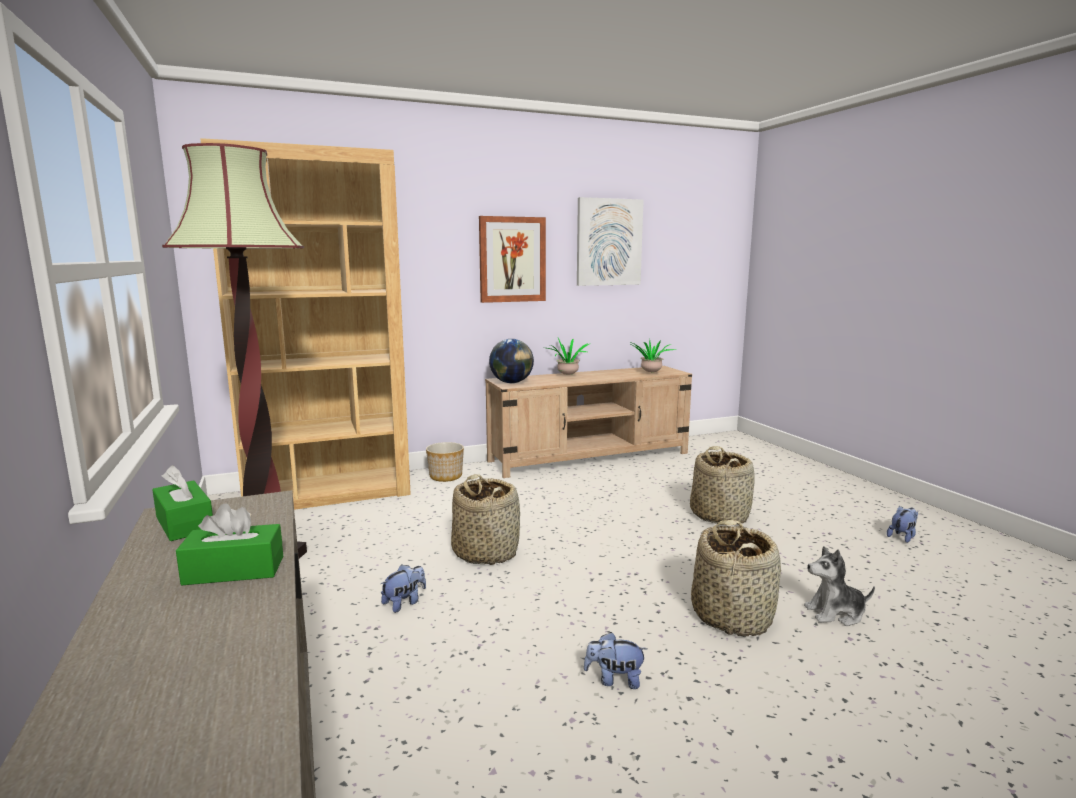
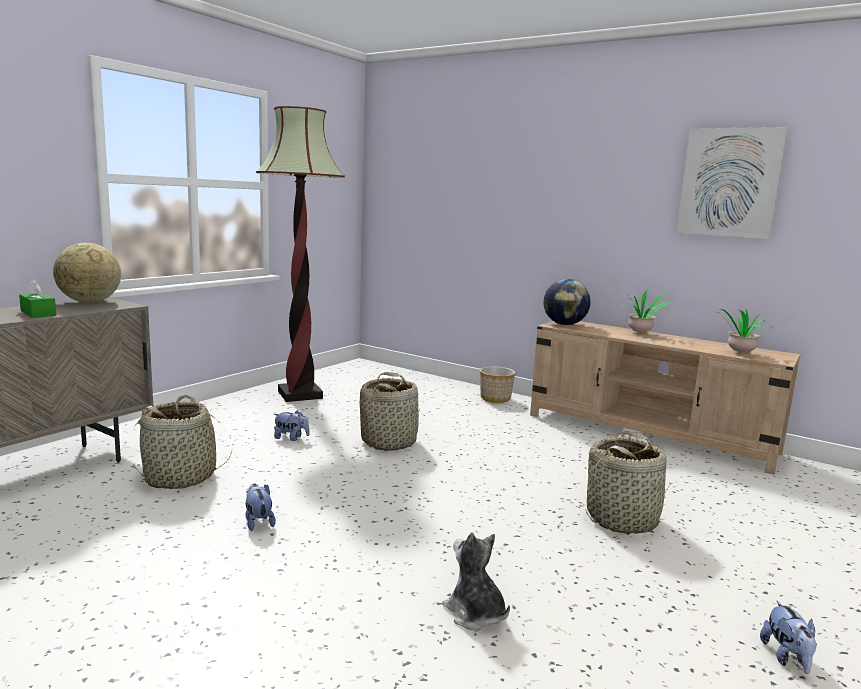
camera: 55 degrees right, 0 degrees up
green tissue box [152,465,213,541] -> globe [53,243,121,303]
brown bookcase [201,138,411,510] -> none
picture [479,216,546,303] -> none
basket [691,520,781,637] -> basket moved to [133,395,232,489]
plush toy [887,506,918,543] -> plush toy turned 75 degrees clockwise [760,600,817,674]

